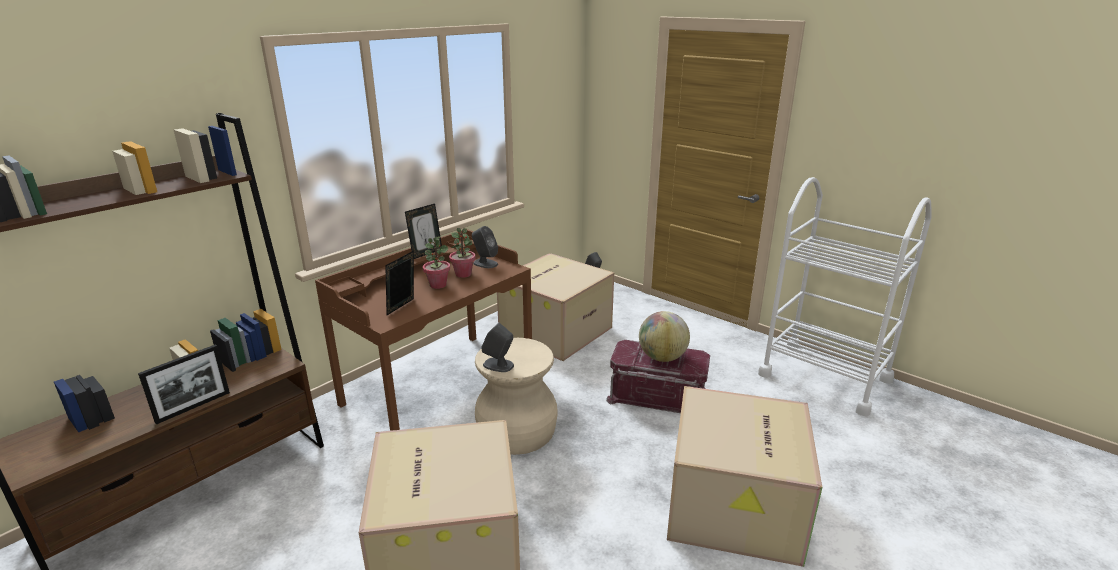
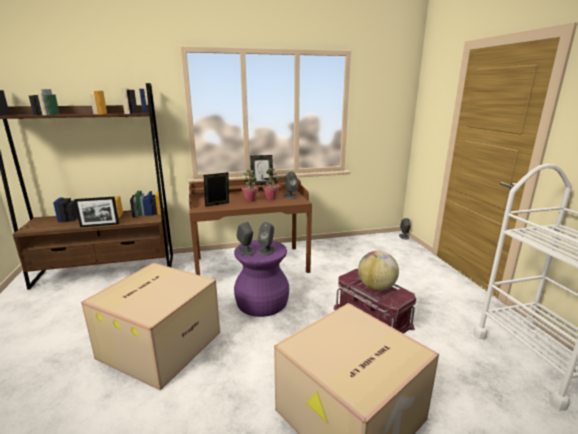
camera: 35 degrees right, 5 degrees down
beige stool [475,338,558,455] -> purple stool [234,240,289,317]
cardboard box [497,253,614,361] -> none
none -> grey speaker [258,222,275,256]

